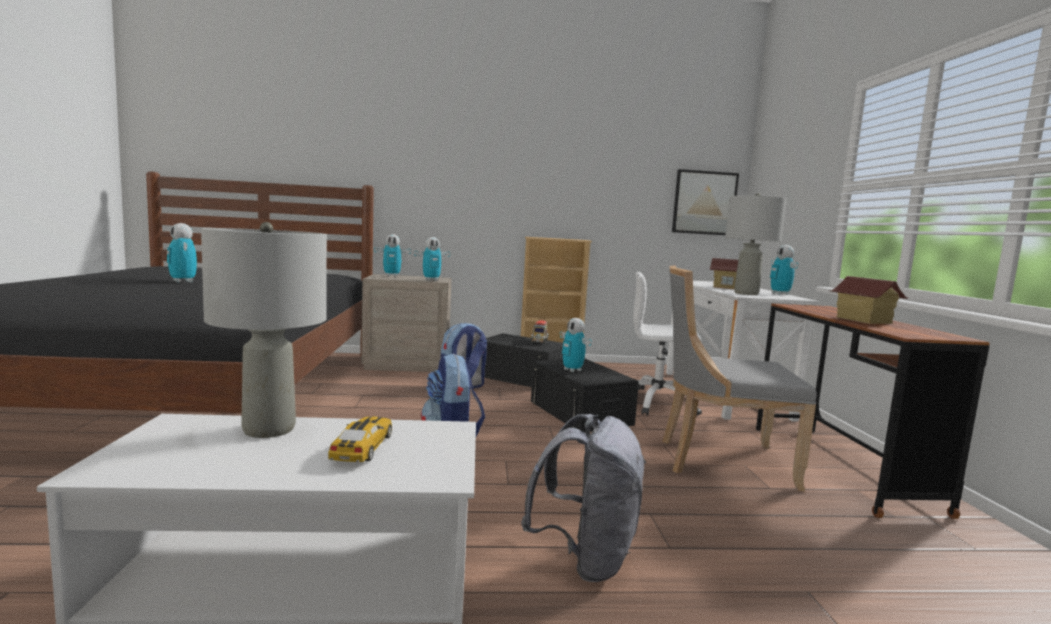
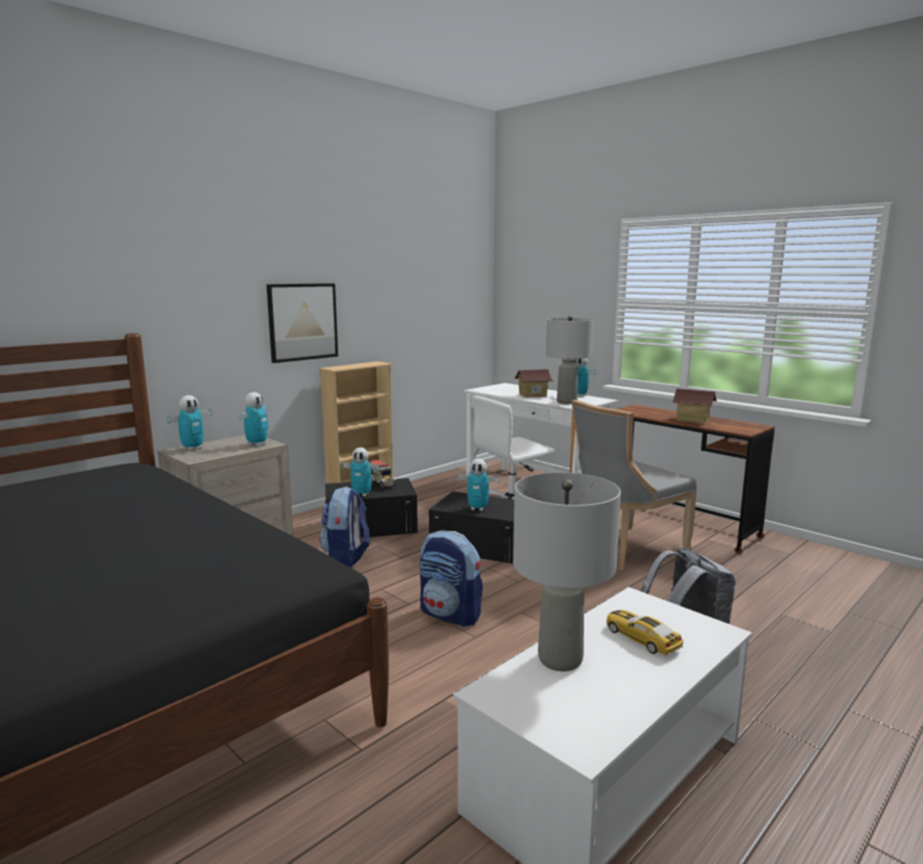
camera: 40 degrees left, 5 degrees up
toy robot [167,223,197,283] -> toy robot moved to [340,447,382,497]
picture [672,169,739,235] -> picture moved to [266,283,338,363]

